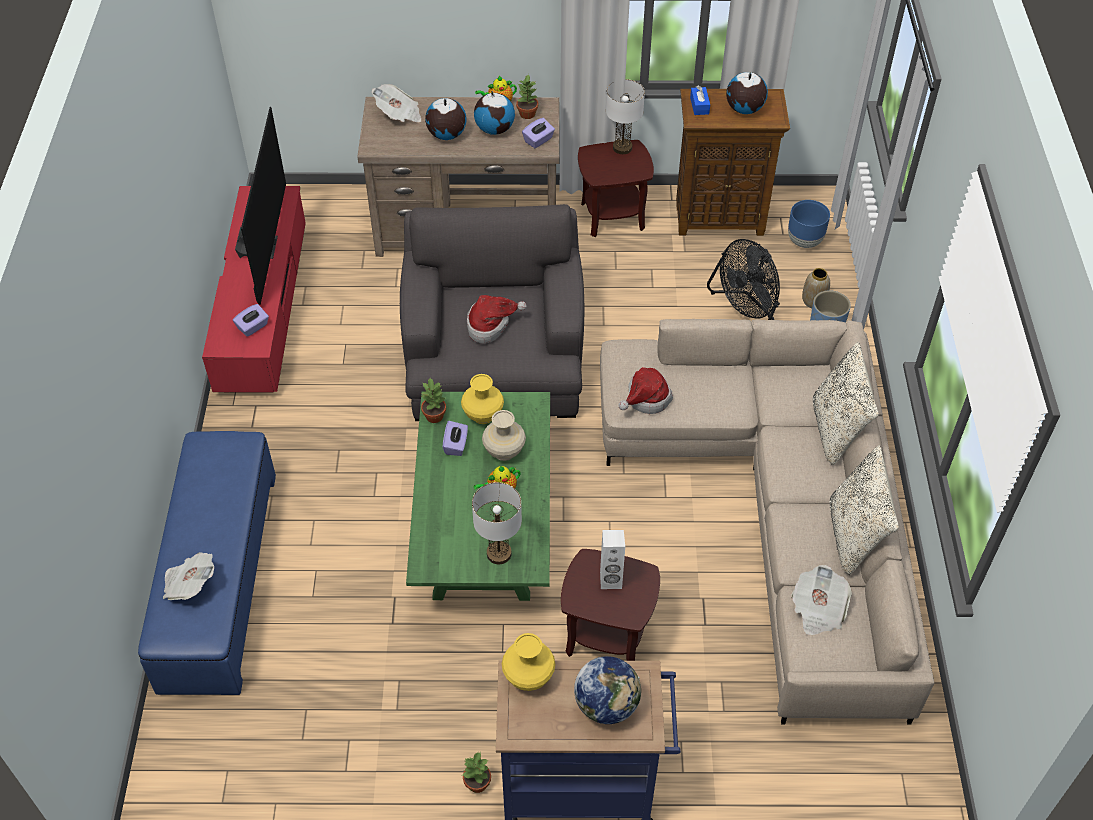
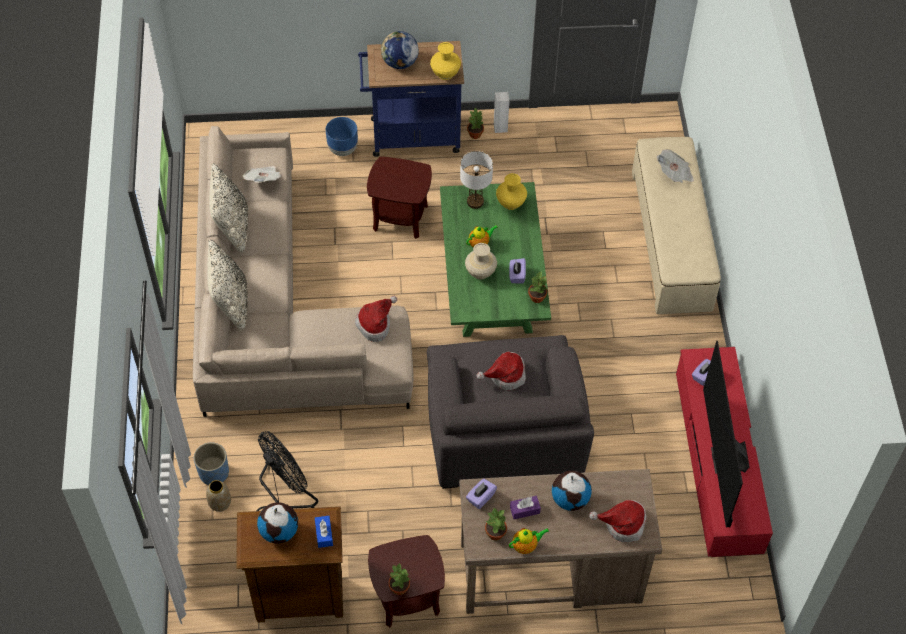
camera: 175 degrees right, 5 degrees up
blue bench [138,431,276,695] -> beige bench [632,137,721,314]
newspaper [372,84,421,122] -> hat [589,500,646,542]
yellow vase [461,374,504,424] -> yellow vase moved to [496,173,527,210]
globe [474,91,515,135] -> purple tissue box [510,496,541,519]
white speaker [600,530,625,589] -> white speaker moved to [494,92,509,133]
table lamp [606,79,645,154] -> potted plant [389,563,410,595]
blue planter [788,200,830,248] -> blue planter moved to [326,117,358,156]

